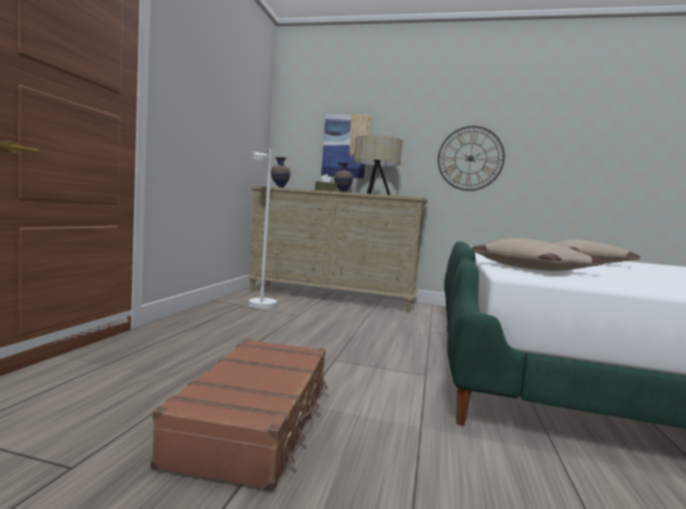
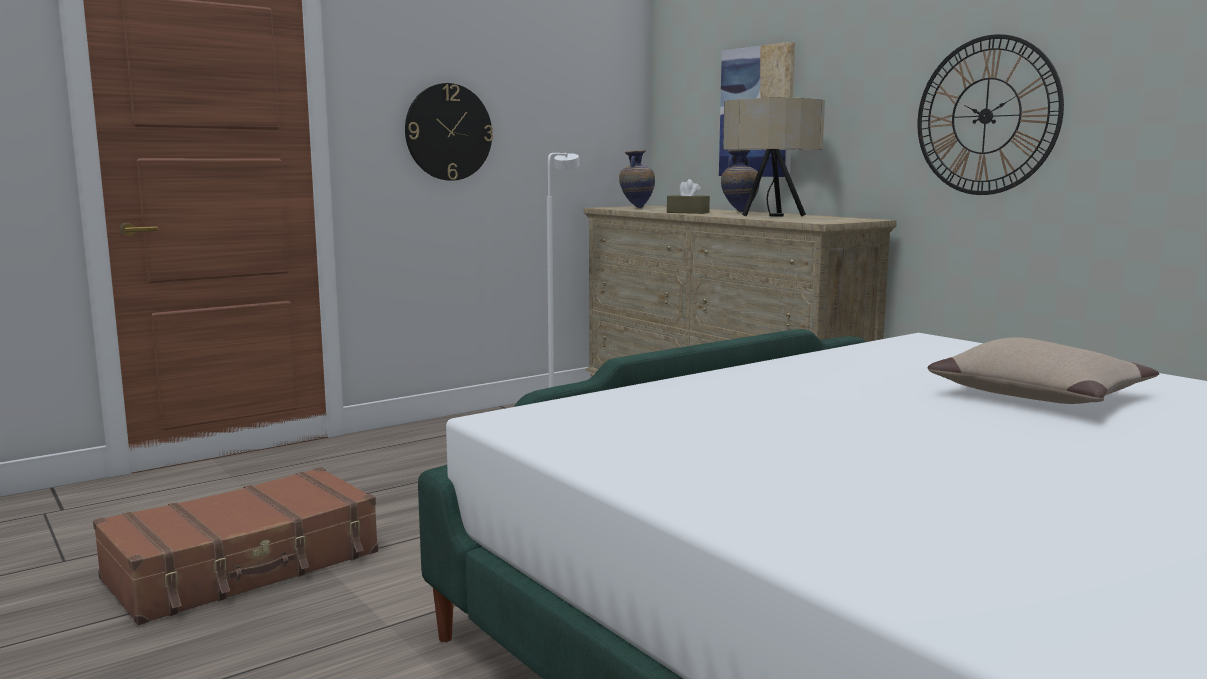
camera: 40 degrees right, 5 degrees up
beige pillow [471,238,605,271] -> none
none -> wall clock [405,83,493,181]

